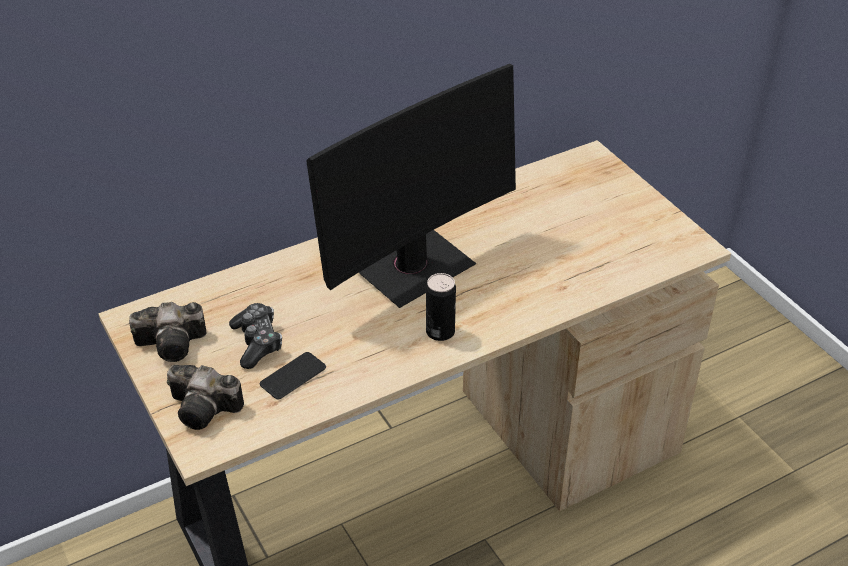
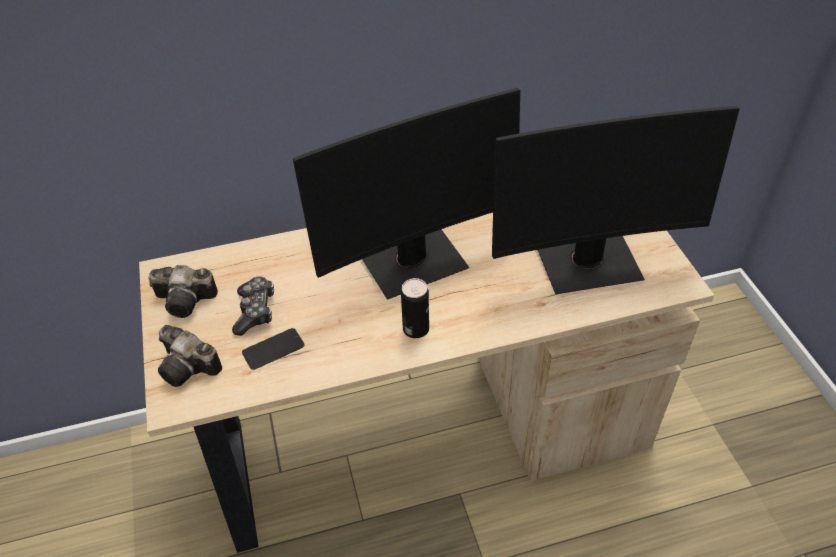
camera: 15 degrees right, 5 degrees up
none -> monitor [492,106,740,294]

